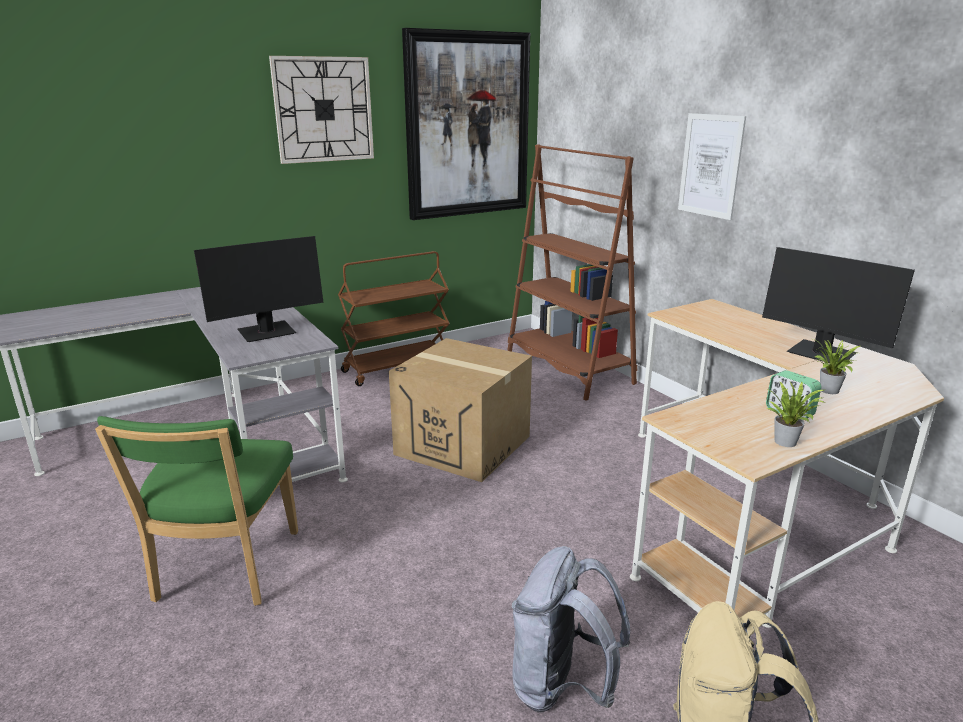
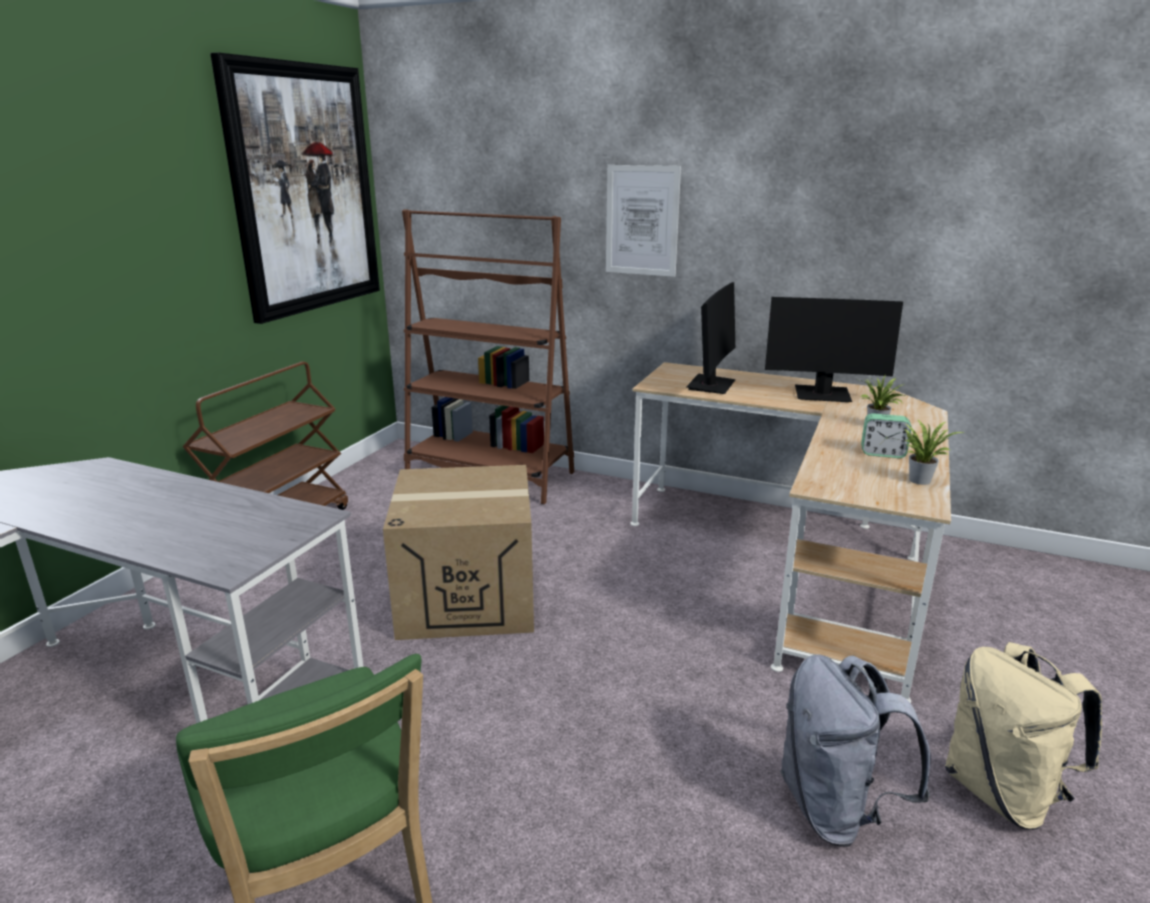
camera: 35 degrees left, 0 degrees up
monitor [194,236,323,342] -> monitor moved to [686,282,736,394]
wall clock [269,56,374,164] -> none

